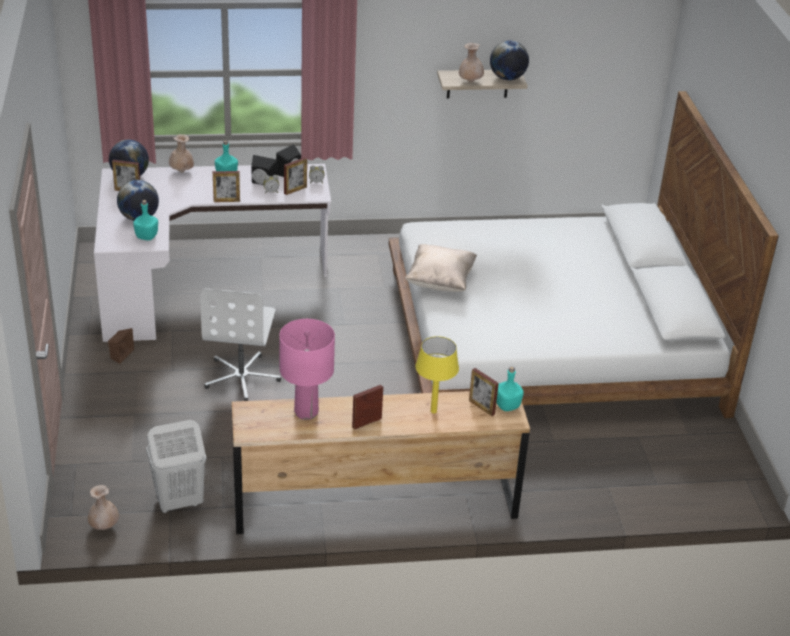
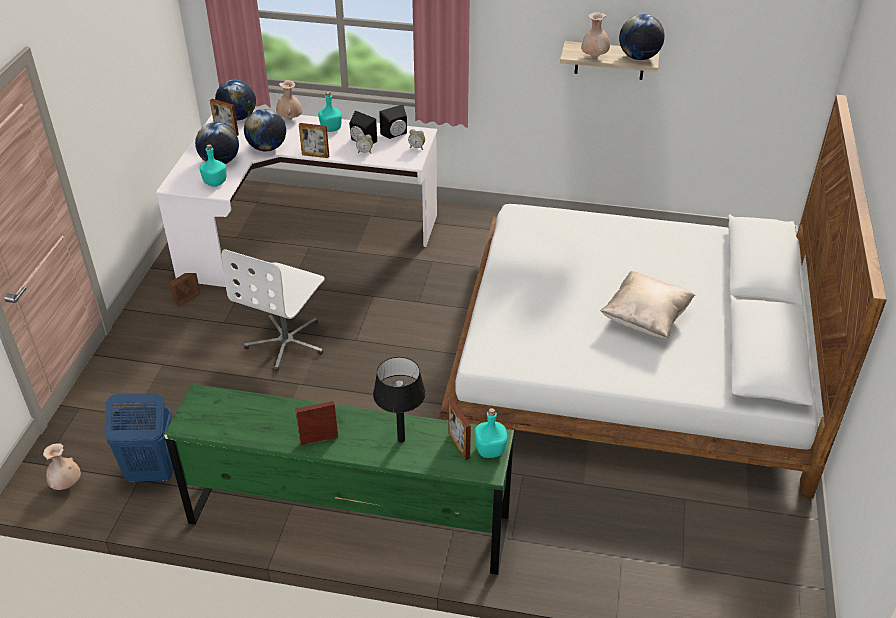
camera: 20 degrees right, 5 degrees up
white laundry basket [146,420,207,513] -> blue laundry basket [104,393,173,482]
brown dresser [232,391,530,534] -> green dresser [164,384,514,575]
pink table lamp [279,319,335,420] -> none
picture frame [284,157,307,195] -> none
beige pillow [405,244,477,292] -> beige pillow moved to [600,271,696,338]
yellow table lamp [416,336,459,413] -> black table lamp [373,357,426,443]
none -> globe [244,109,286,151]

